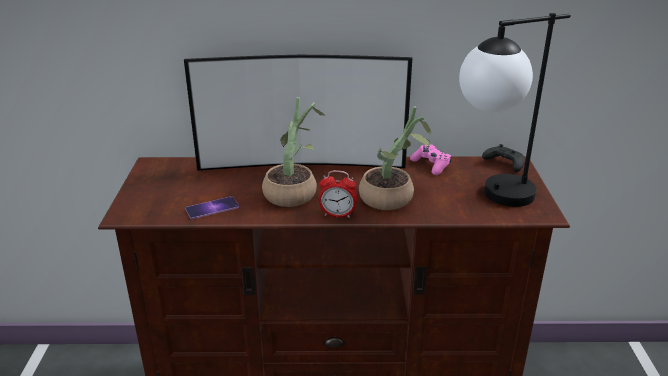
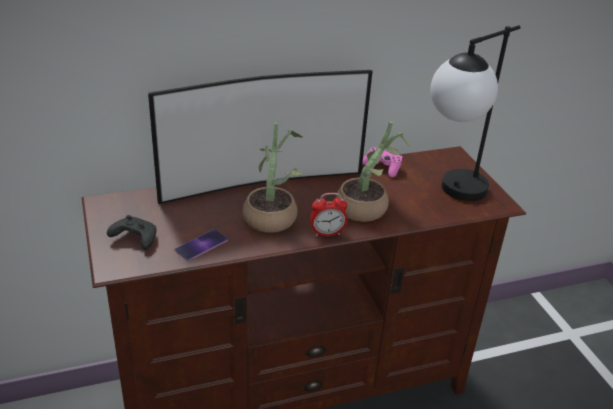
camera: 20 degrees left, 5 degrees up
black game controller [482,144,525,172] -> black game controller moved to [107,215,156,250]

